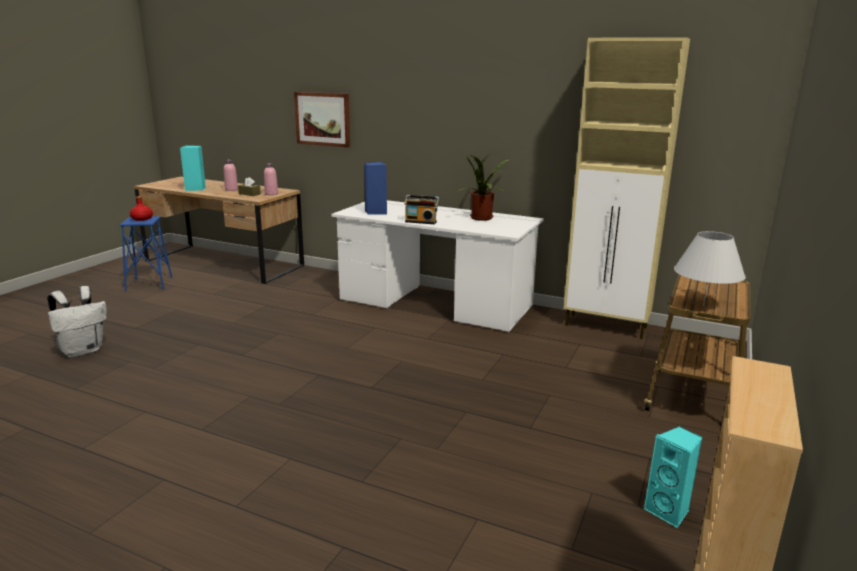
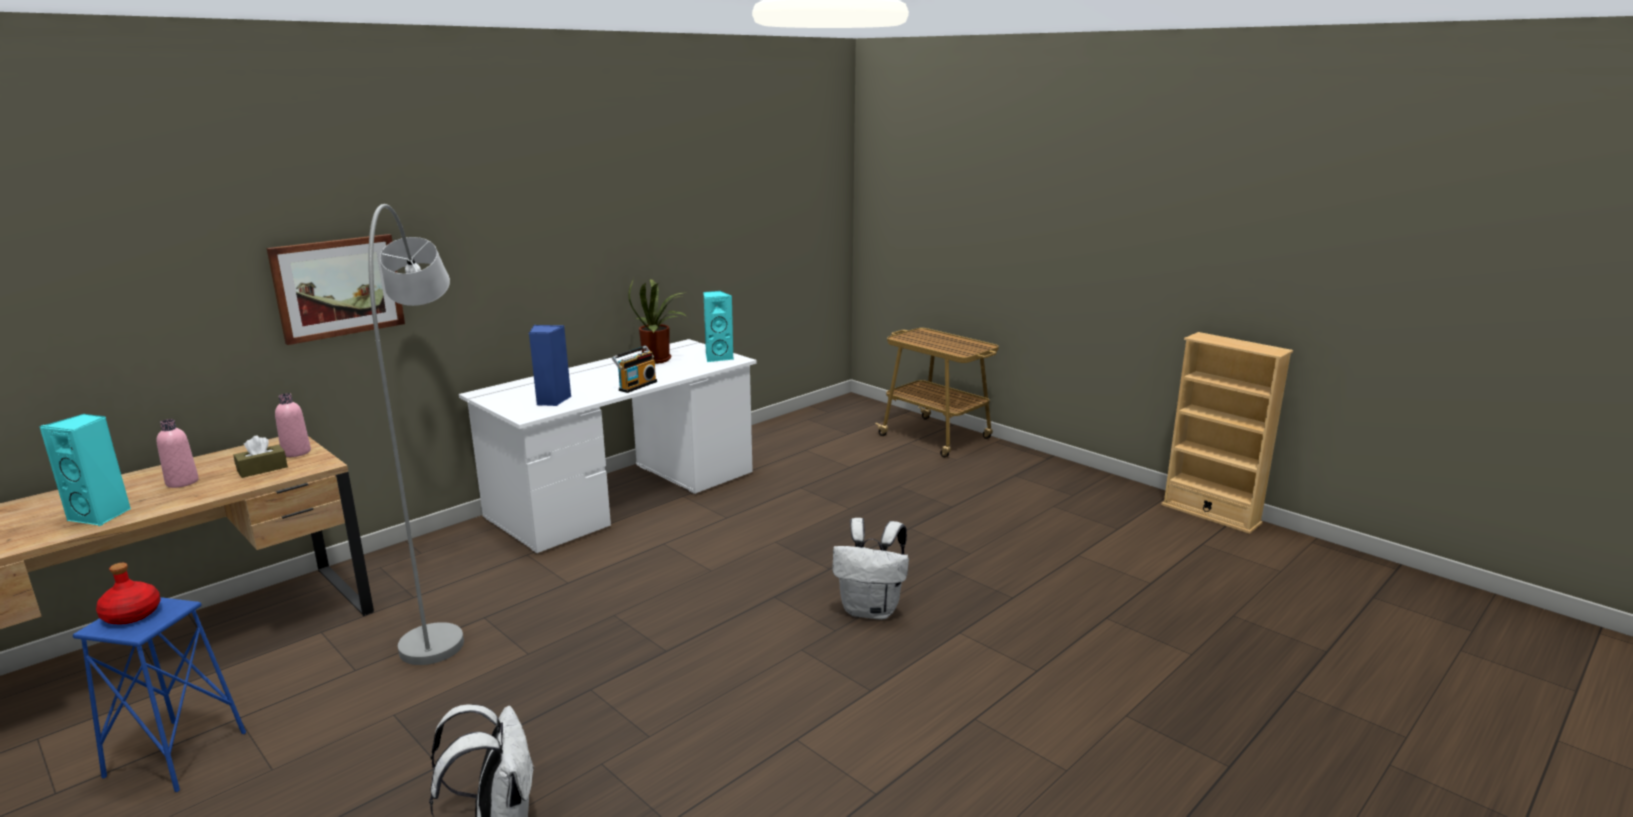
camera: 70 degrees left, 0 degrees up
beige cabinet [564,37,690,339] -> none
turquoise speaker [644,426,702,528] -> turquoise speaker moved to [703,291,733,362]
white table lamp [674,231,746,306] -> none
none -> grey floor lamp [368,204,464,665]
none -> white backpack [832,518,909,620]

